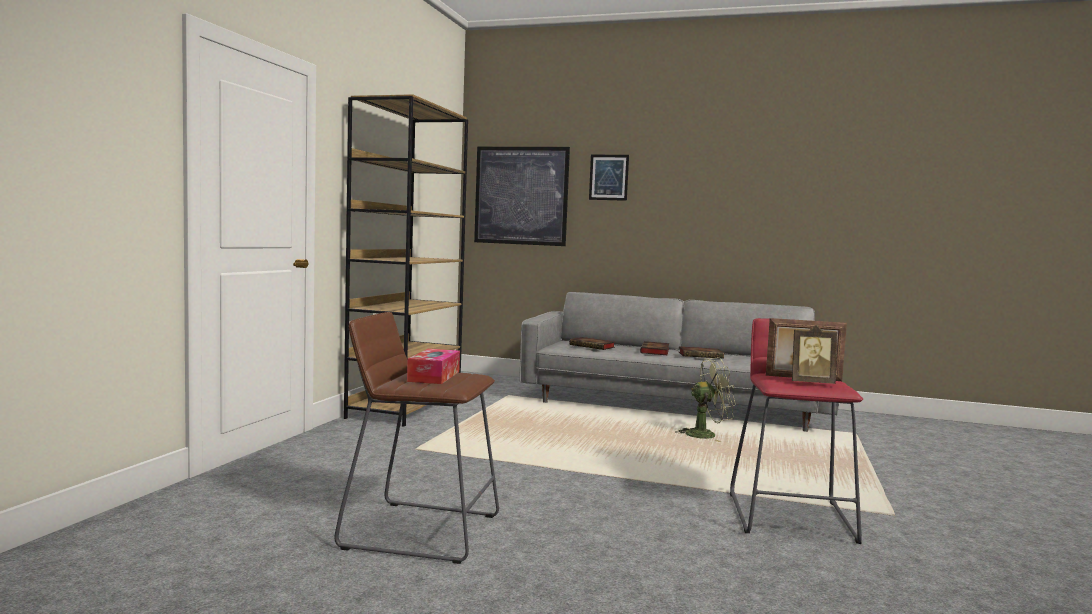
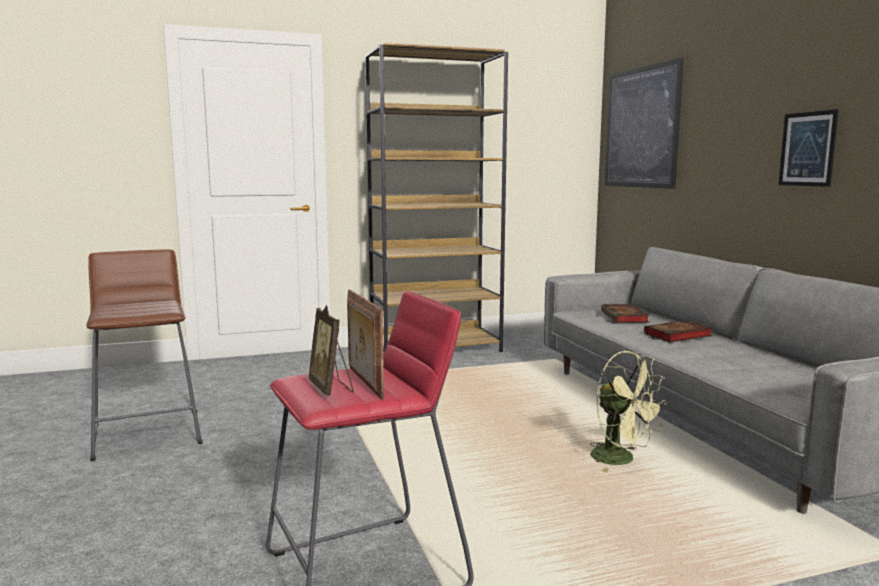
camera: 55 degrees right, 5 degrees up
tissue box [407,349,460,384] -> none
picture [589,155,629,201] -> picture moved to [779,109,839,187]
book [679,346,724,359] -> none

